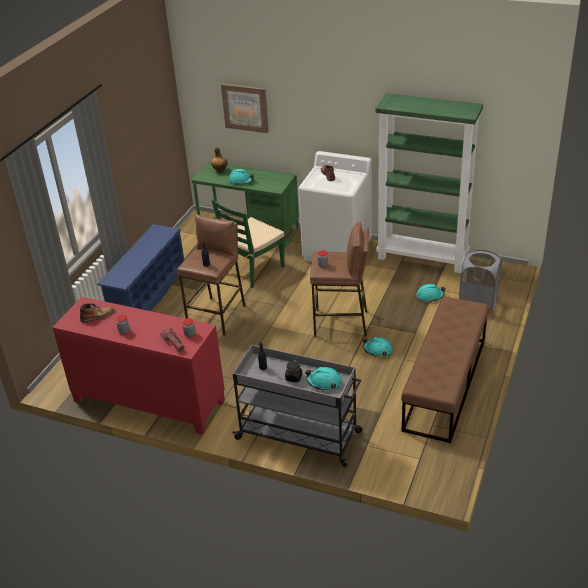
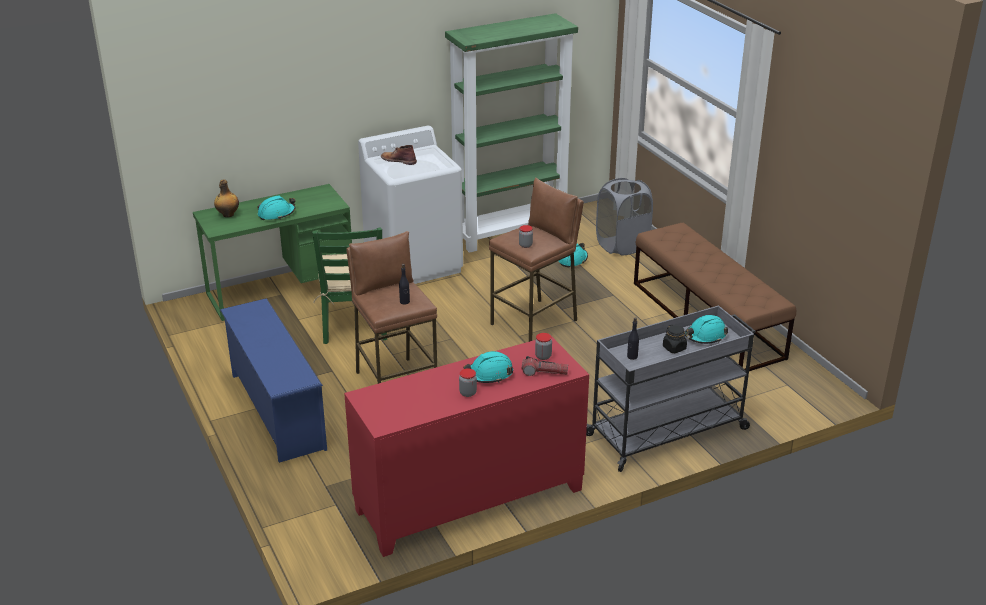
camera: 50 degrees left, 5 degrees down
brown boot [80,303,114,323] -> none
picture [221,83,269,133] -> none
turquoise hard hat [363,337,393,357] -> turquoise hard hat moved to [463,351,513,383]

